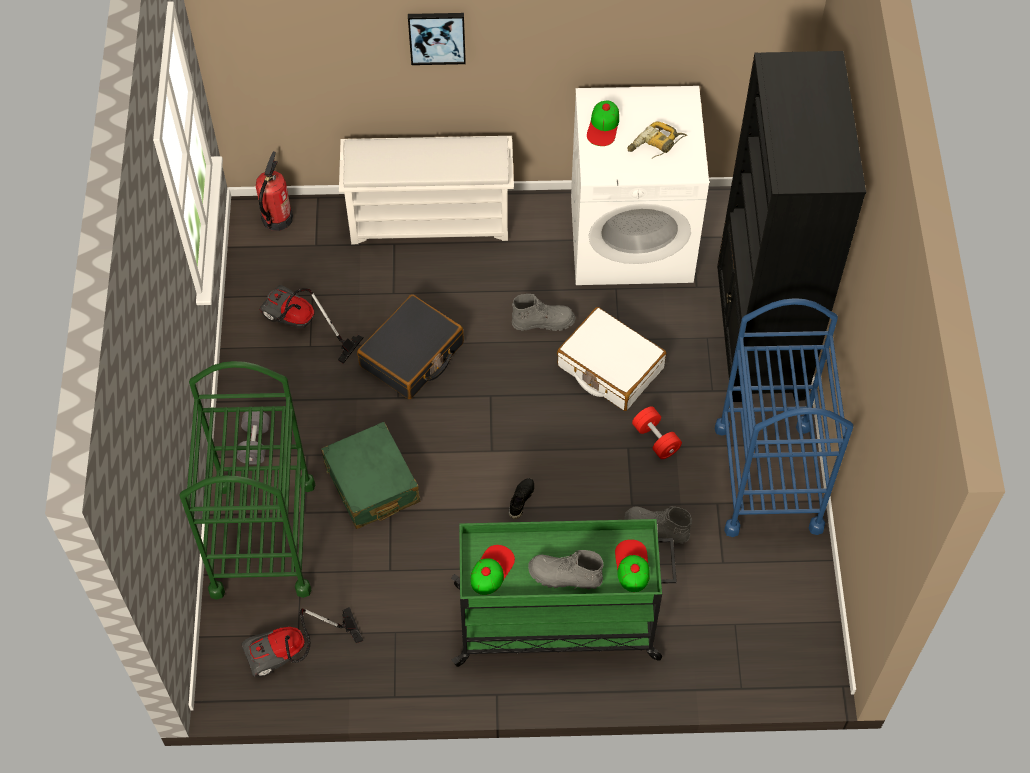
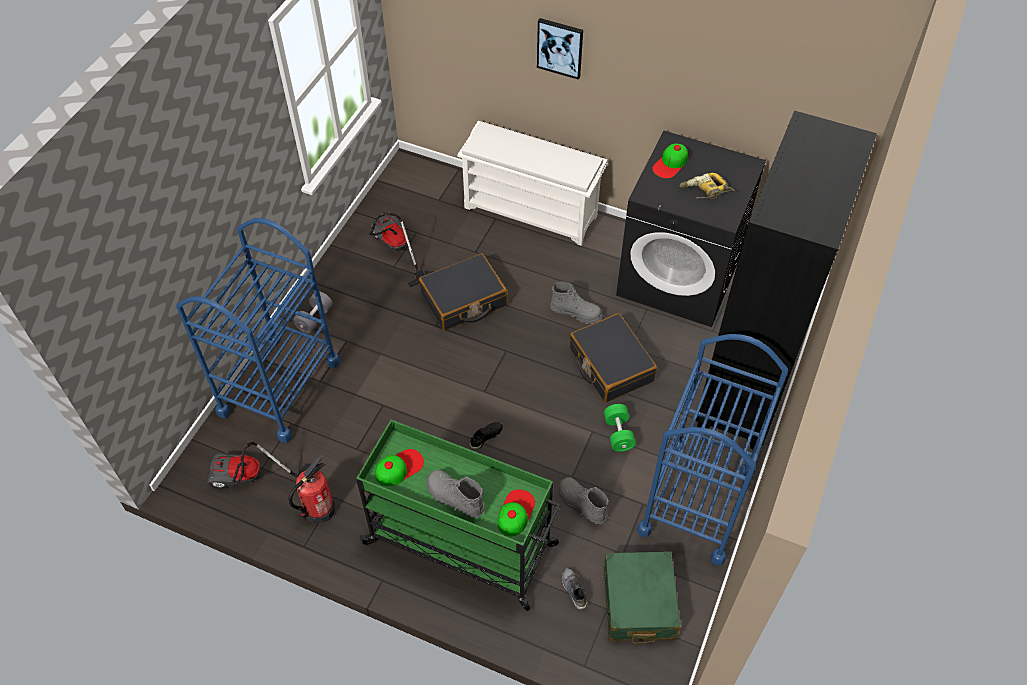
camera: 25 degrees right, 5 degrees down
green cart [180,361,315,600] -> blue cart [176,218,340,443]
fire extinguisher [256,151,293,231] -> fire extinguisher moved to [288,455,335,524]
green suitcase [321,422,420,529] -> green suitcase moved to [602,551,681,644]
white suitcase [557,307,667,411] -> black suitcase [570,313,657,403]
white washing machine [571,86,709,285] -> black washing machine [616,131,766,327]
red dumbbell [632,406,682,459] -> green dumbbell [604,404,636,452]
none -> grey shoe [562,568,587,610]

